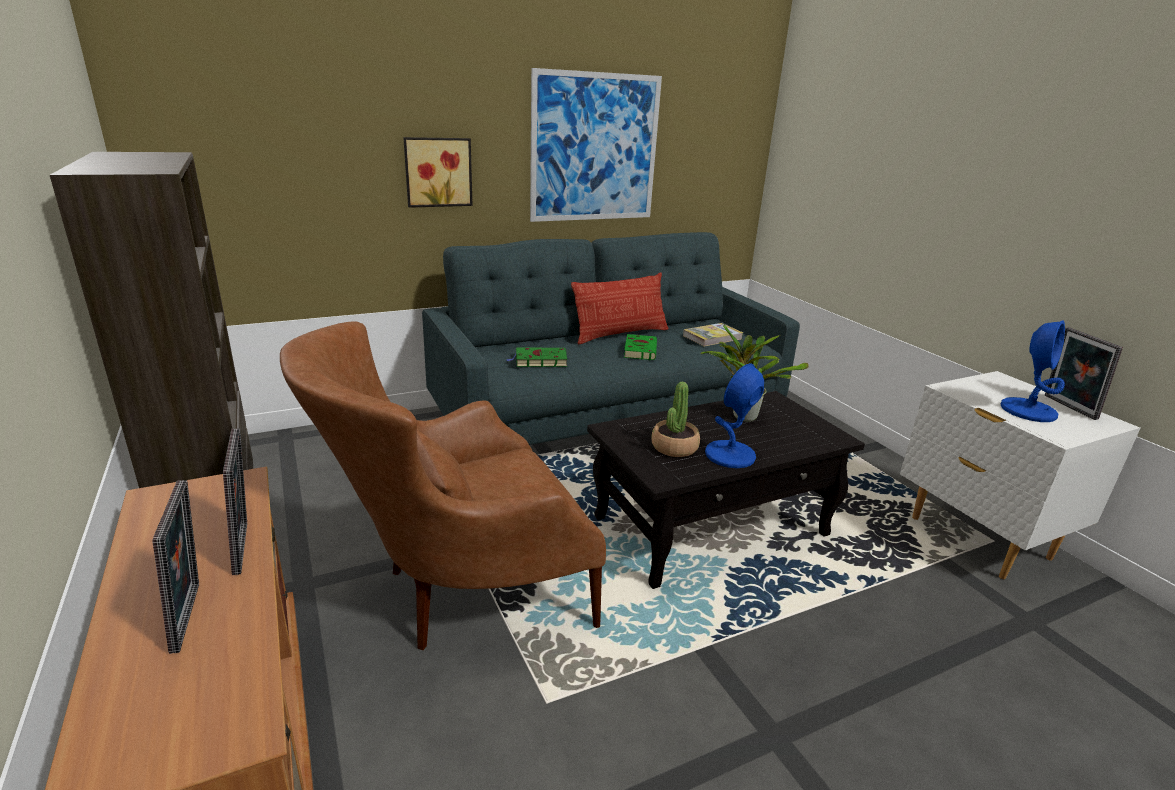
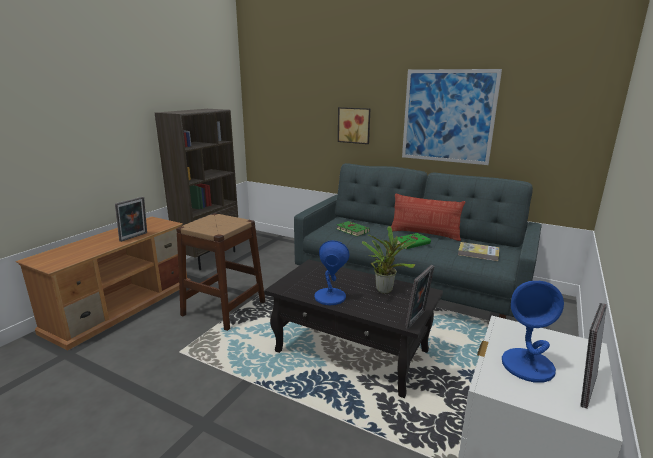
camera: 55 degrees right, 5 degrees down
picture frame [152,480,199,654] -> picture frame moved to [405,265,435,329]
brown armchair [280,321,606,650] -> brown stool [176,213,265,331]
potted plant [651,382,700,457] -> none

